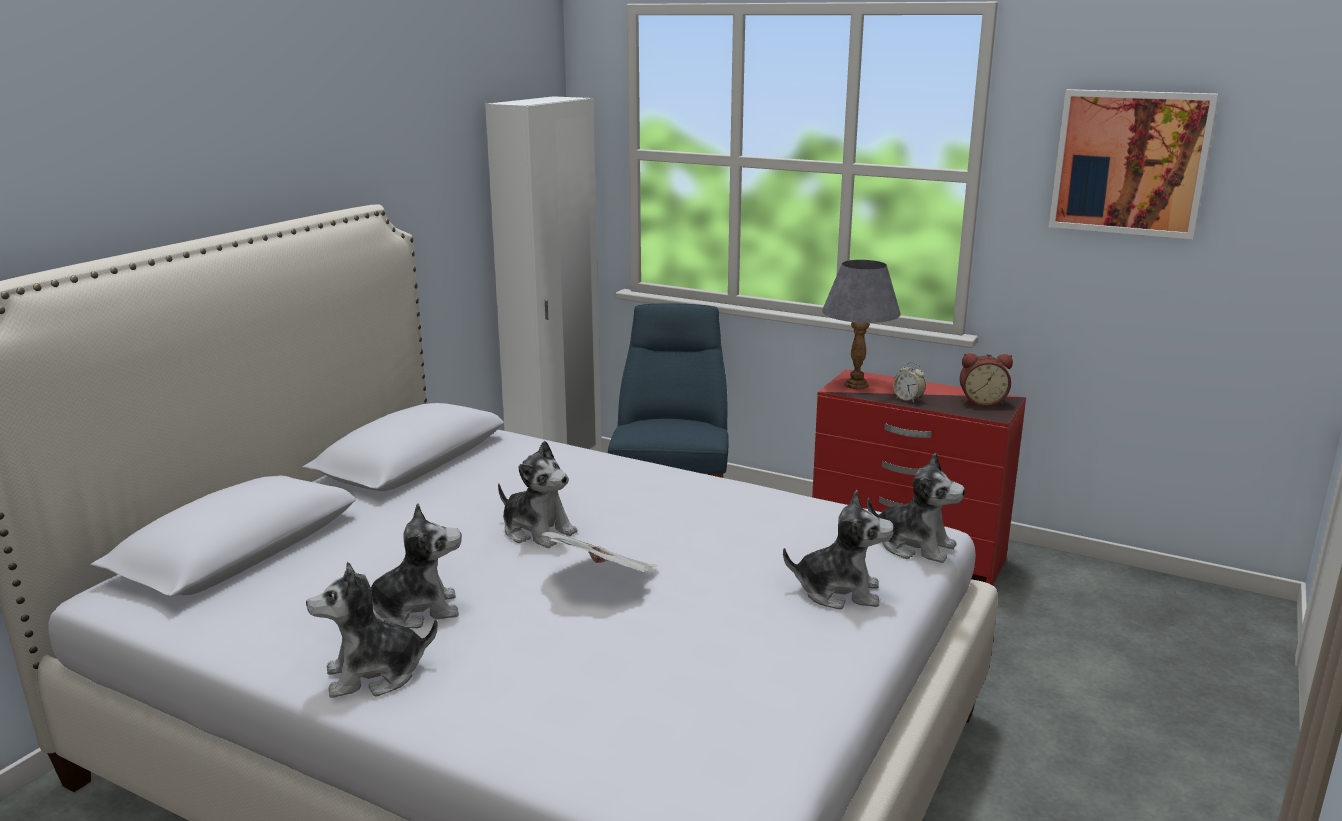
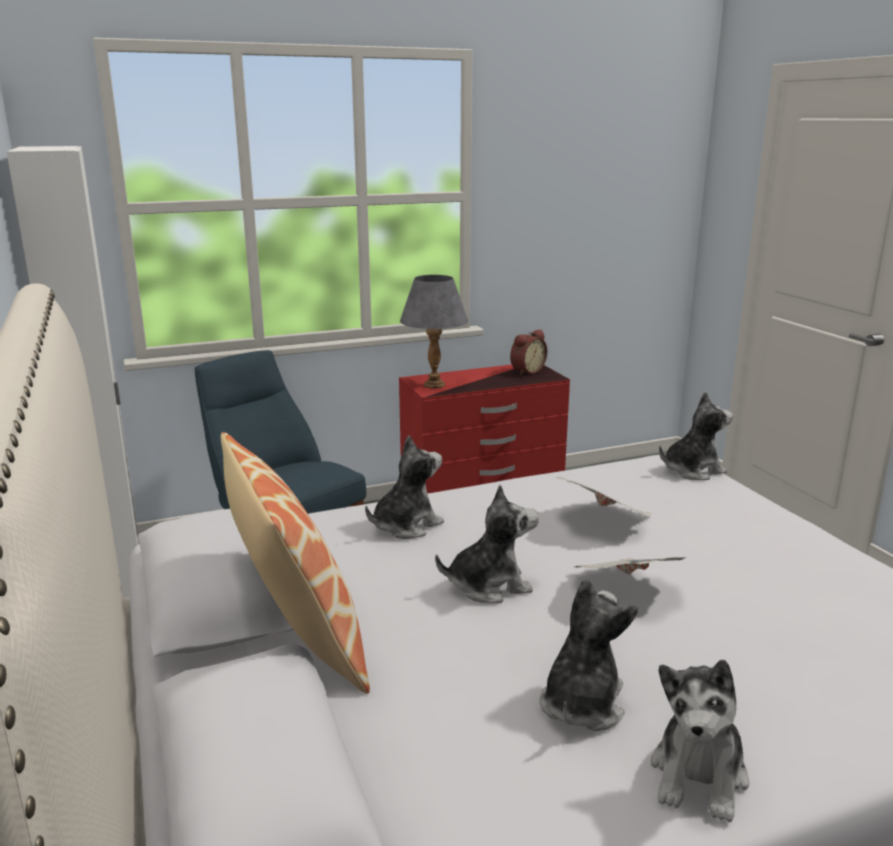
camera: 50 degrees left, 0 degrees up
plush toy [783,490,894,609] -> plush toy moved to [365,435,444,539]
alarm clock [893,362,926,403] -> none
picture [1049,89,1218,239] -> none
none -> pillow [221,432,370,694]
none -> newspaper [556,477,652,517]

